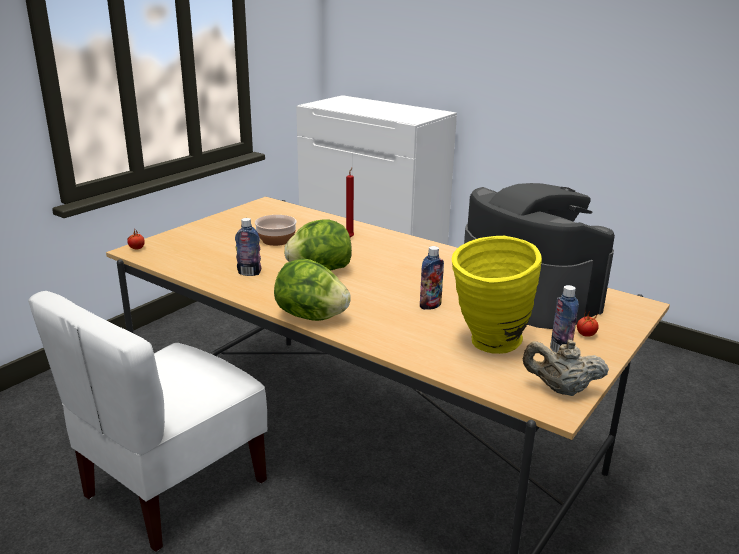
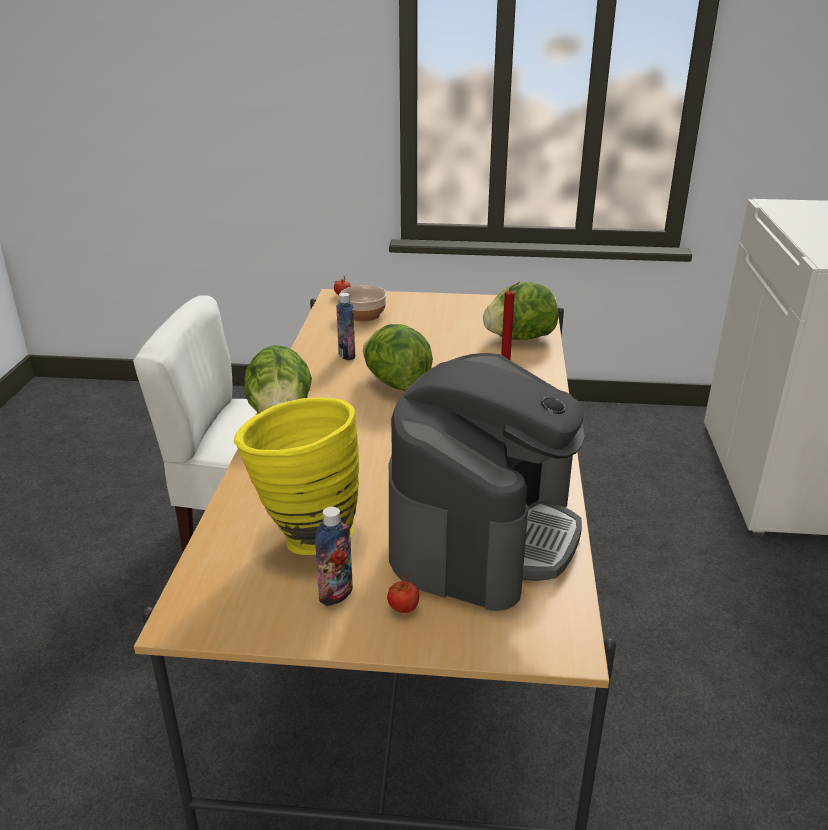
camera: 60 degrees right, 5 degrees up
bowl [255,215,296,246] -> bowl moved to [340,285,387,322]
bottle [420,246,444,310] -> none
beige teapot [523,340,609,396] -> none
none -> lettuce [483,282,558,340]

